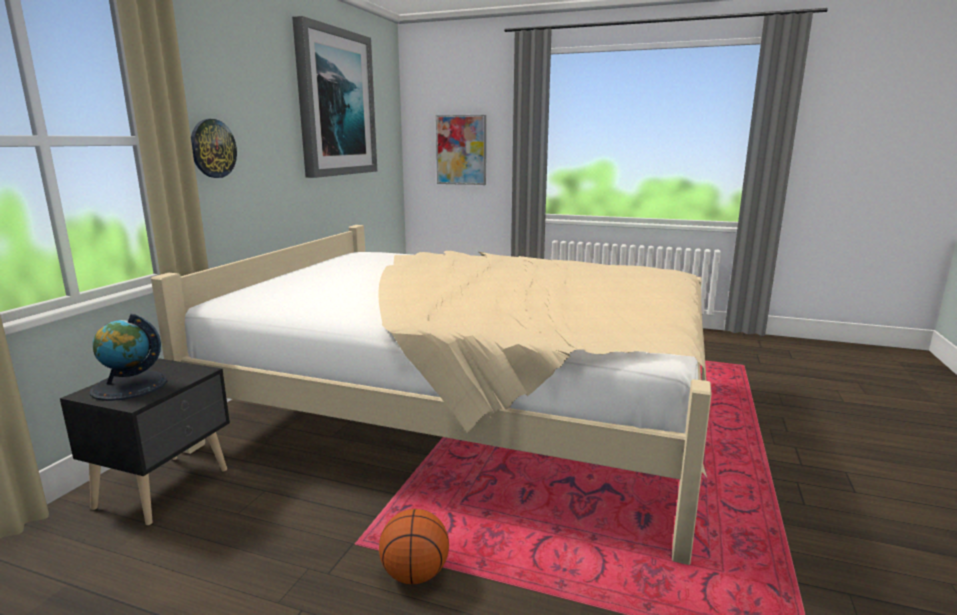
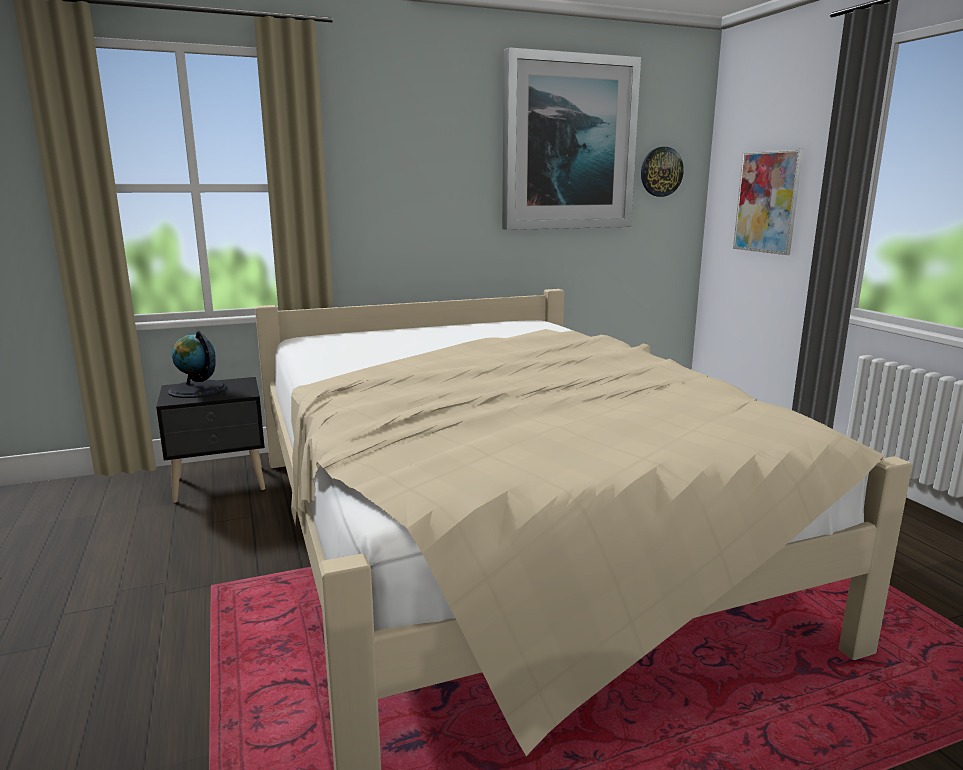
camera: 50 degrees right, 0 degrees up
wall clock [191,119,237,178] -> wall clock moved to [641,147,684,197]
basketball [379,509,449,584] -> none

